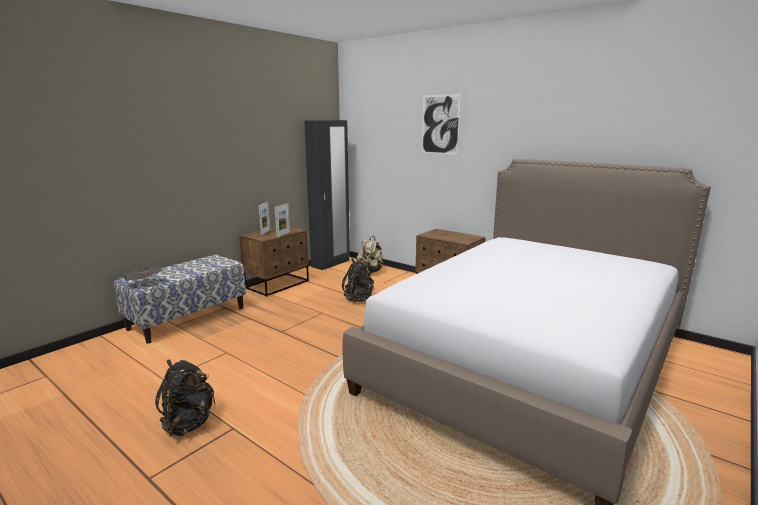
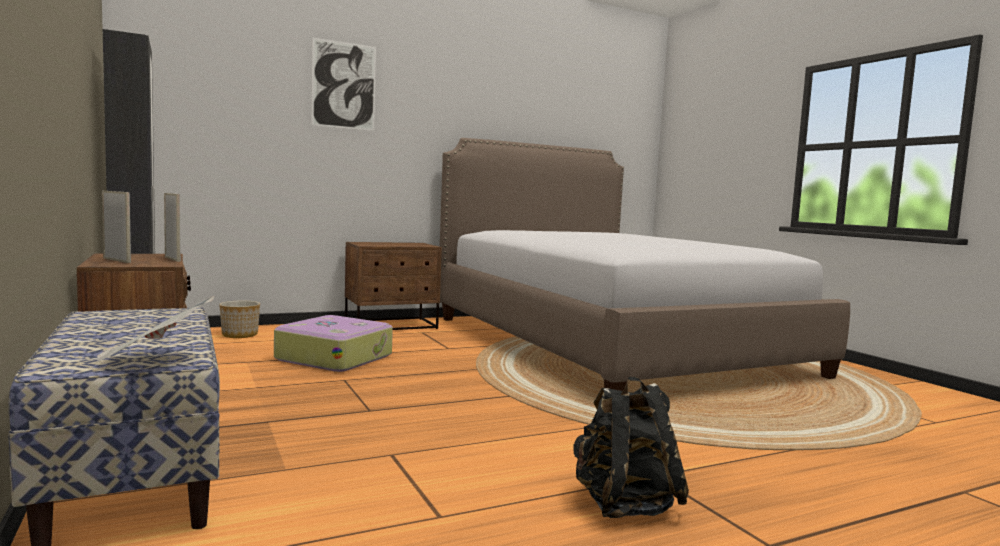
camera: 65 degrees left, 10 degrees down
black backpack [342,258,374,302] -> suitcase [274,315,393,372]
beige backpack [356,236,384,273] -> planter [219,301,260,338]

